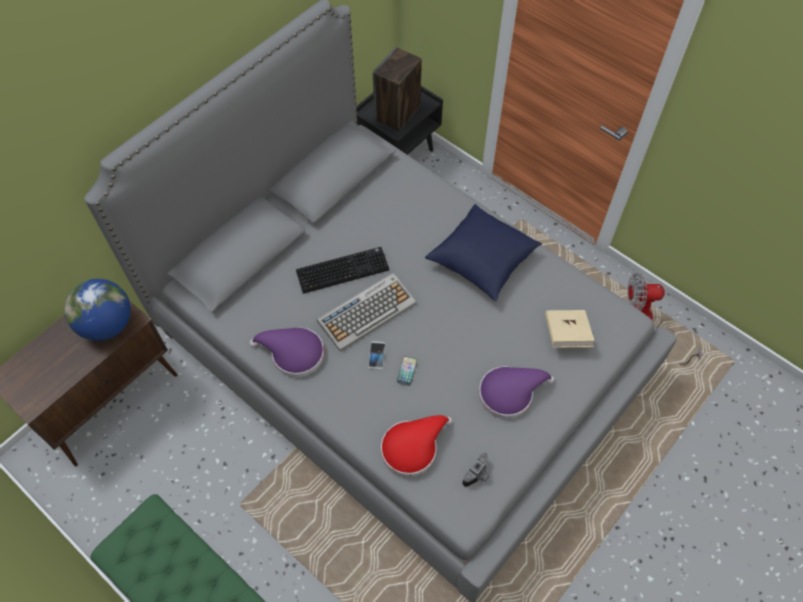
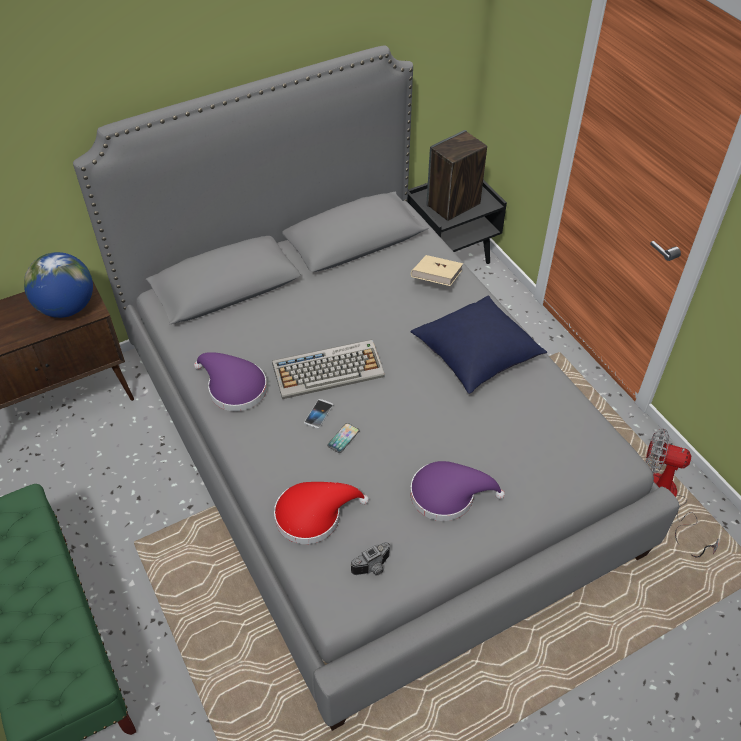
camera: 20 degrees right, 10 degrees down
keyboard [296,247,389,294] -> none
beige book [545,310,595,348] -> beige book moved to [411,255,463,286]

